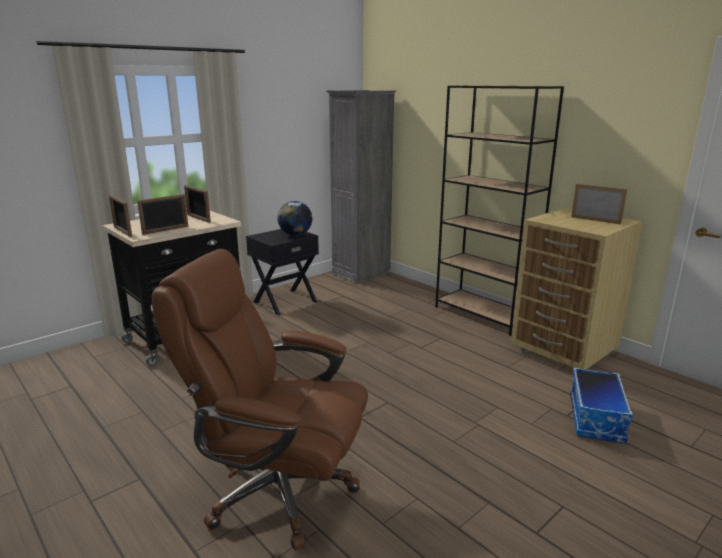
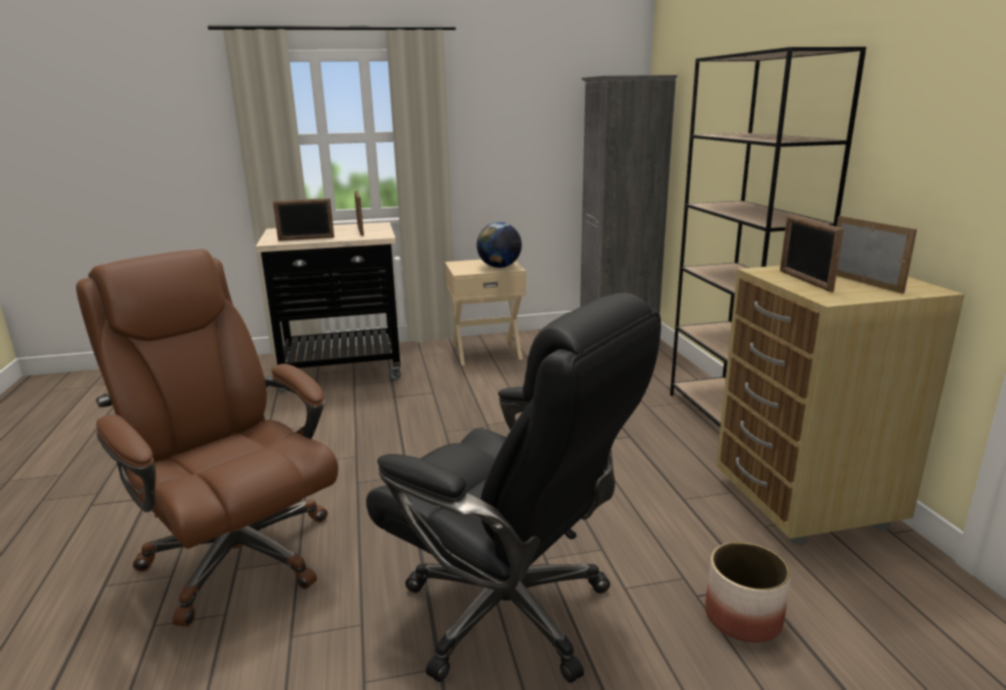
camera: 30 degrees right, 0 degrees up
picture frame [109,195,132,237] -> picture frame moved to [780,214,844,292]
black nightstand [246,229,319,315] -> beige nightstand [445,259,526,366]
storage box [570,368,633,443] -> planter [705,542,791,643]
none -> black office chair [366,293,661,683]

